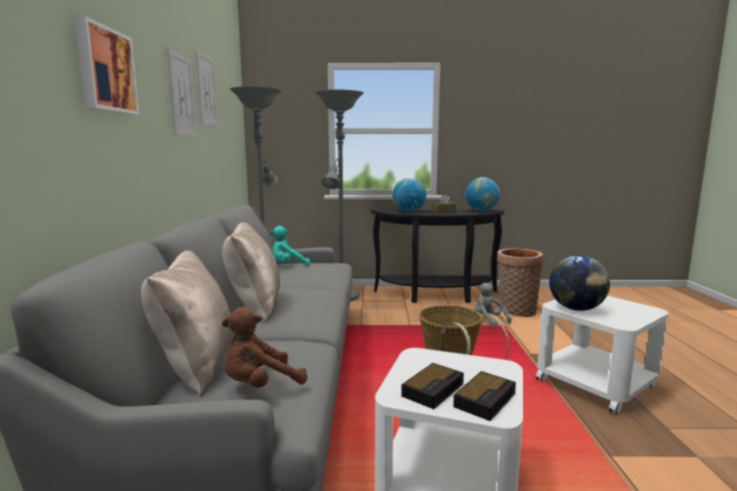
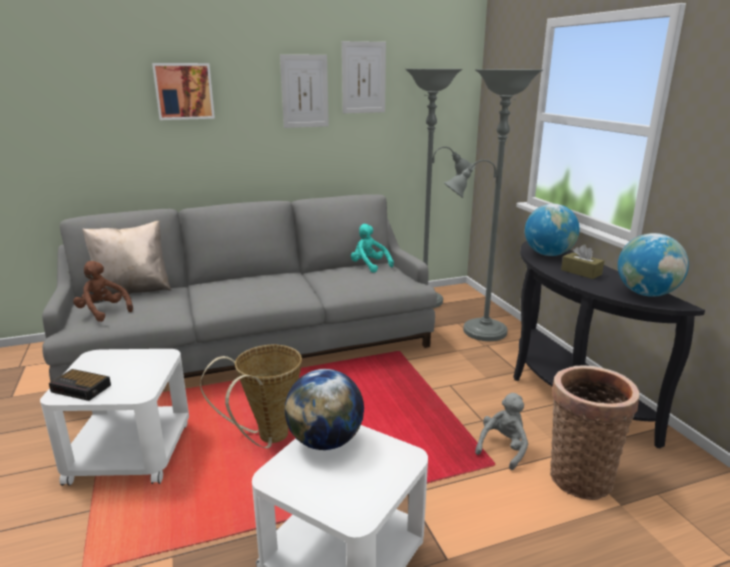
camera: 70 degrees right, 10 degrees up
beige pillow [222,222,280,321] -> none
alarm clock [401,363,464,409] -> none

